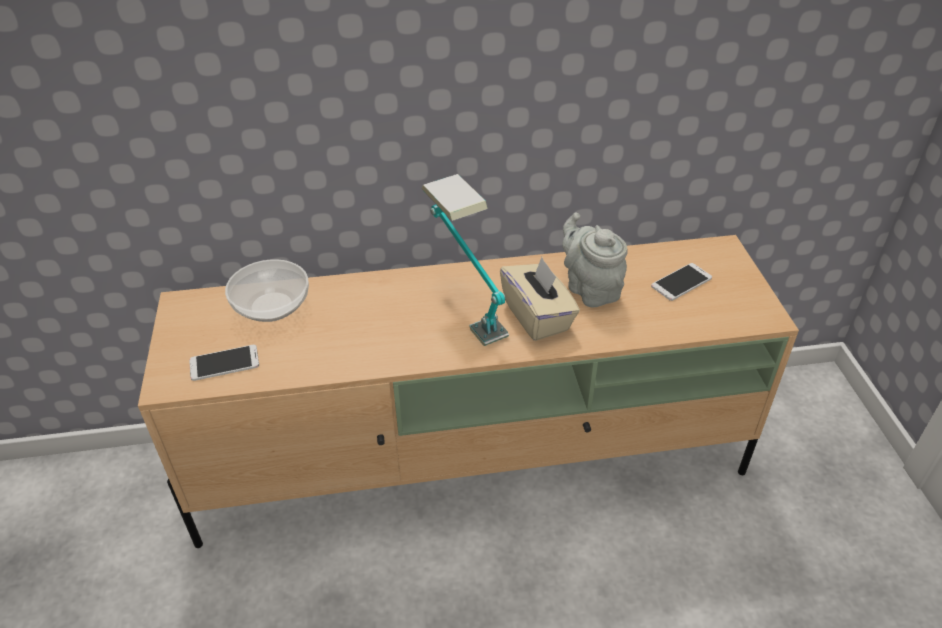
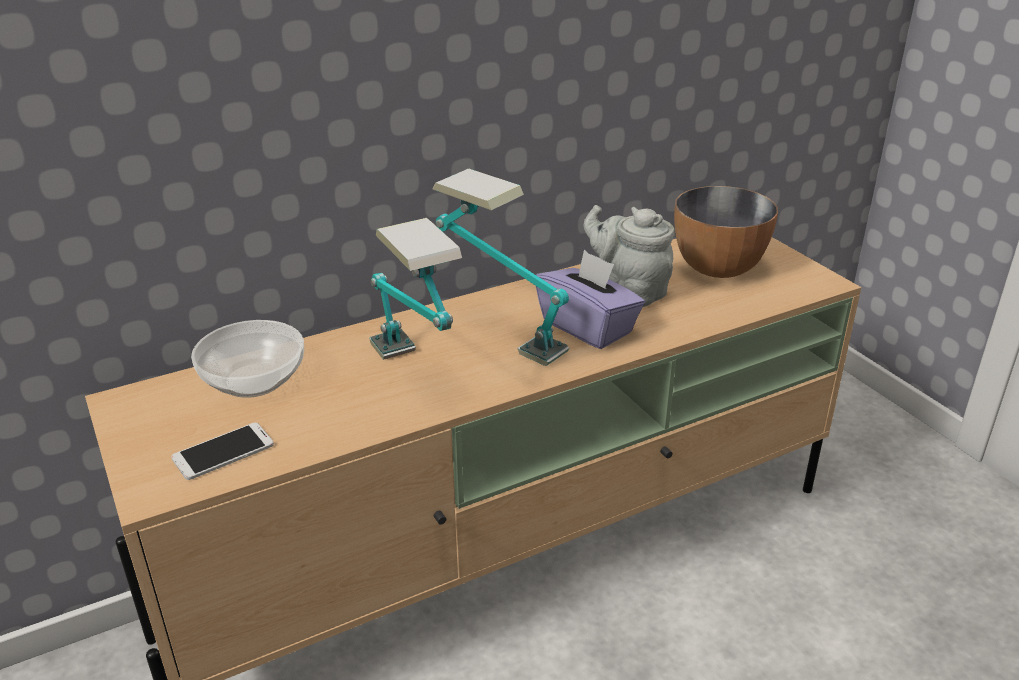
camera: 20 degrees left, 10 degrees down
beige tissue box [500,257,580,341] -> purple tissue box [536,250,645,349]
phone [651,263,712,301] -> bowl [674,186,778,278]
none -> table lamp [369,218,462,360]

